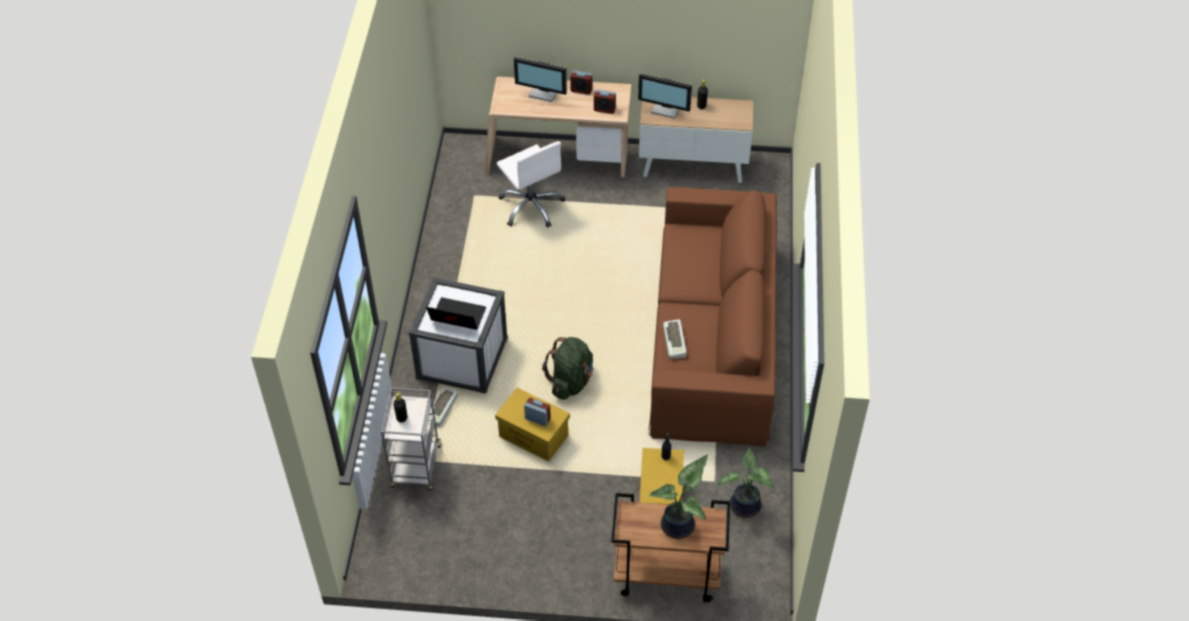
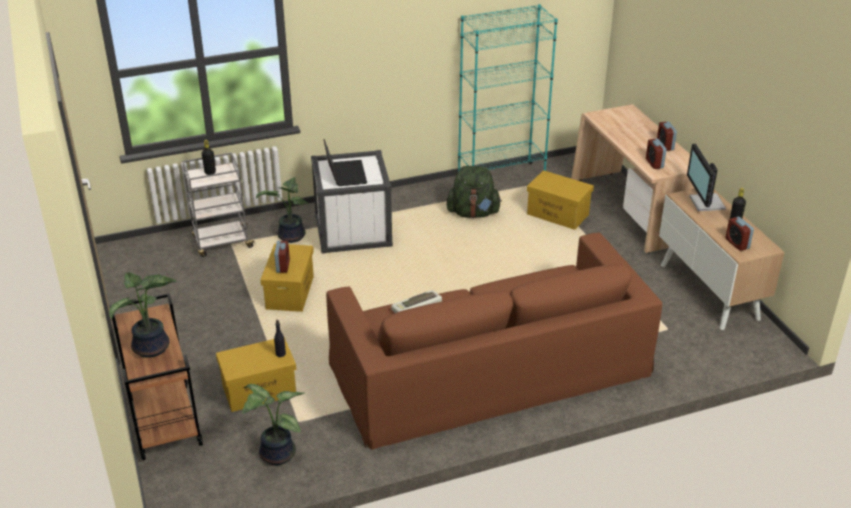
camera: 65 degrees right, 15 degrees down
keyboard [428,387,458,427] -> potted plant [256,177,309,243]
white office chair [497,141,565,228] -> yellow storage box [527,170,594,230]
monitor [514,57,567,102] -> none
green backpack [542,337,593,400] -> green backpack moved to [446,166,502,218]
none -> turquoise bookcase [458,4,558,172]
none -> alarm clock [725,217,754,251]

